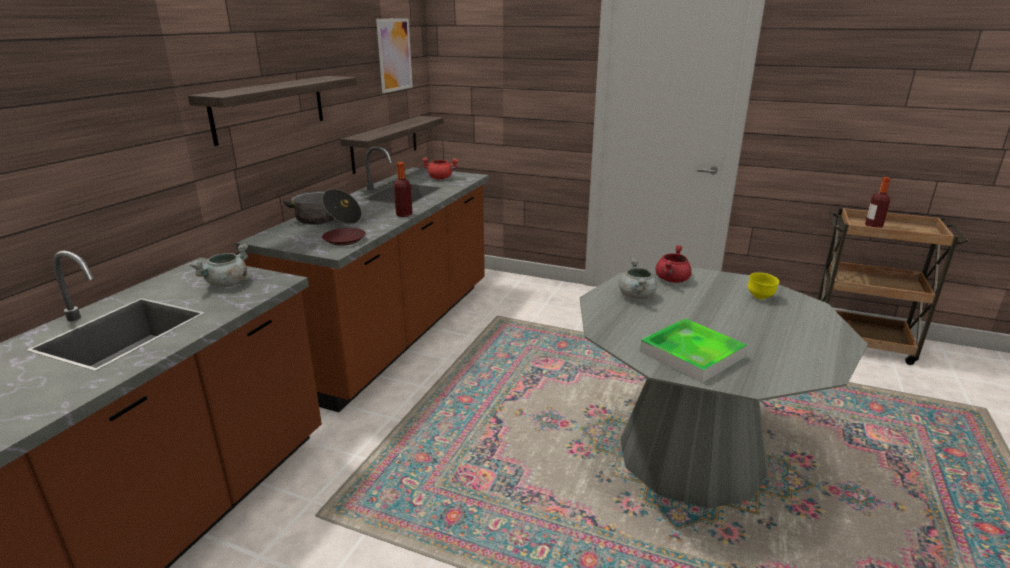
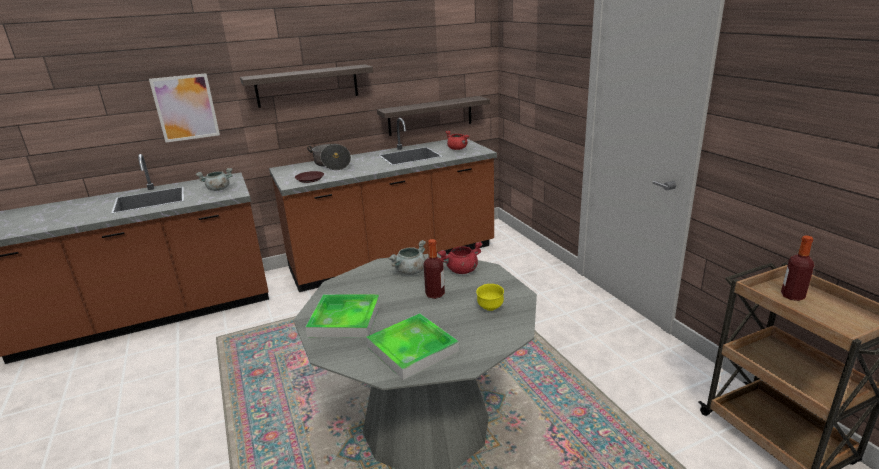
camera: 45 degrees right, 0 degrees up
picture [376,18,413,93] -> picture moved to [149,73,220,142]
bottle [394,162,413,217] -> bottle moved to [424,239,445,299]
none -> tray [366,313,459,380]

